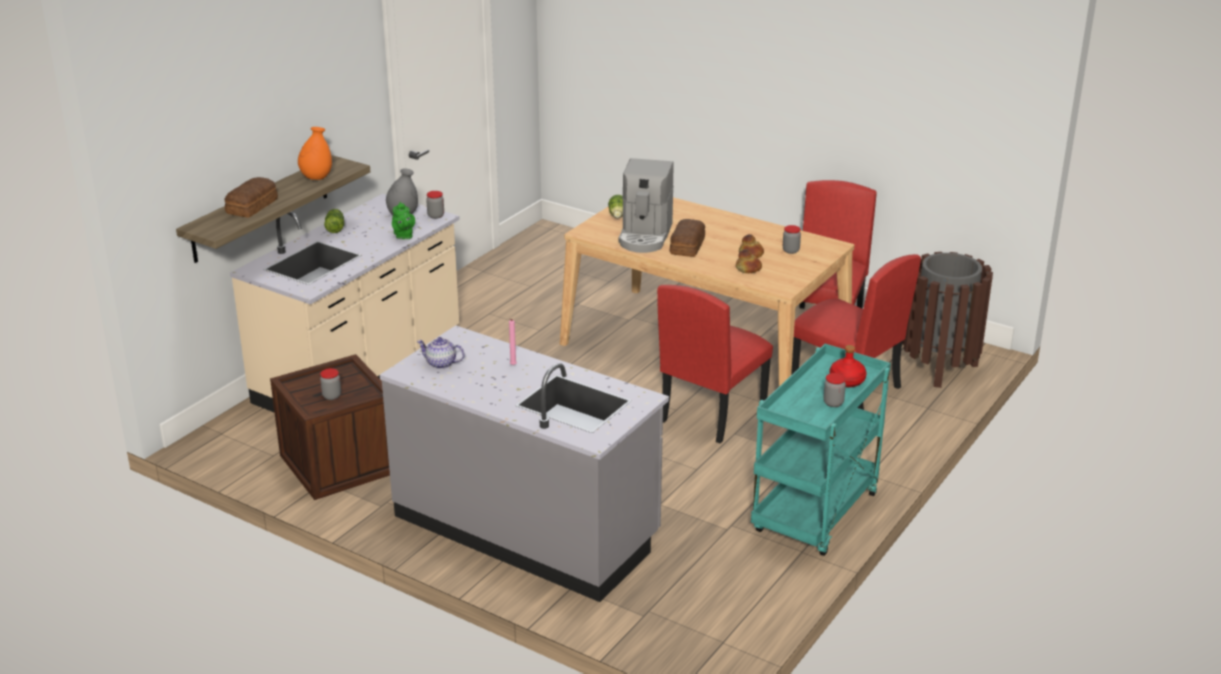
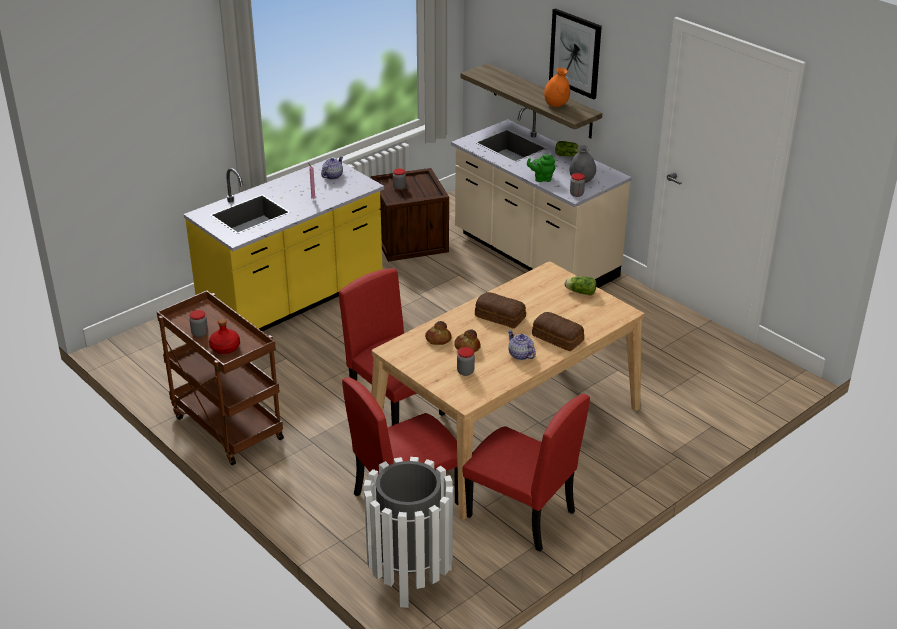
camera: 105 degrees right, 5 degrees up
bread [225,177,278,218] -> bread moved to [532,312,584,351]
grey counter [380,325,669,602] -> yellow counter [184,157,384,332]
coffee machine [619,158,674,253] -> none
turquoise cart [751,344,891,556] -> brown cart [157,290,284,465]
brown trash can [902,252,993,388] -> white trash can [364,457,453,608]
none -> teapot [508,330,536,360]
none -> picture [549,8,602,100]

